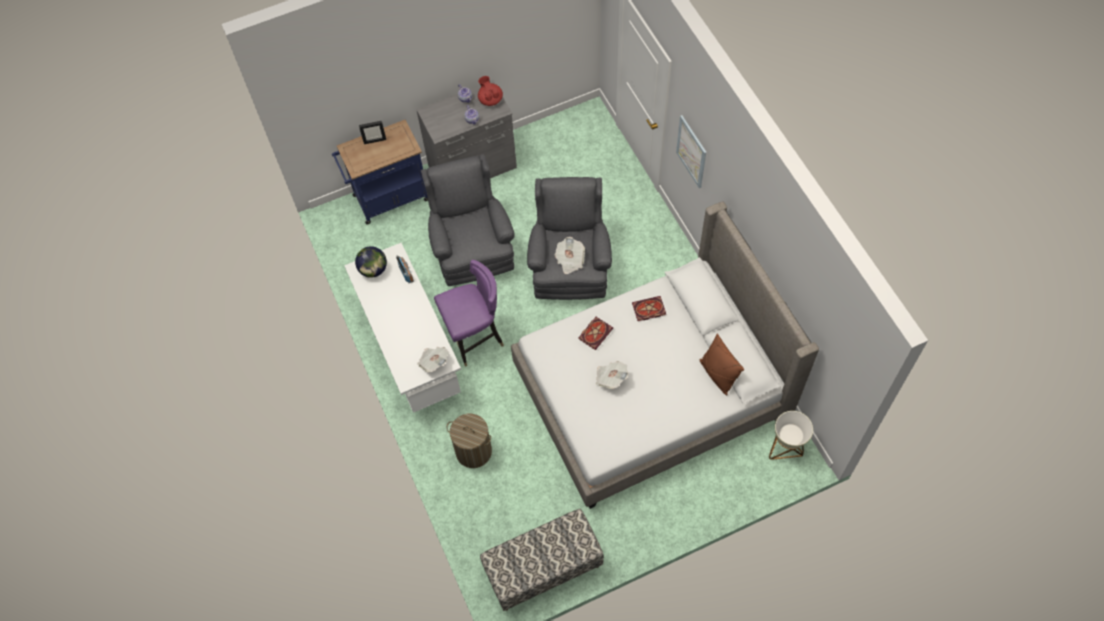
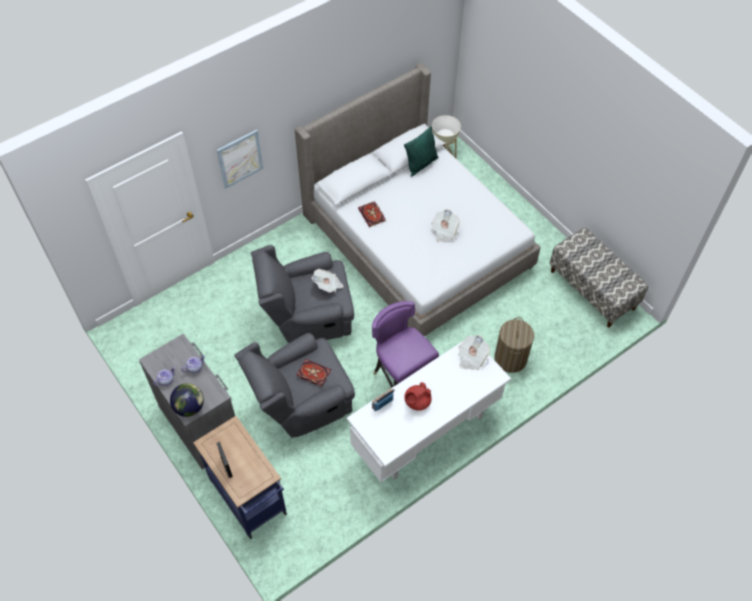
camera: 105 degrees left, 5 degrees down
globe [355,246,387,278] -> globe moved to [170,383,204,417]
red teapot [478,76,503,106] -> red teapot moved to [404,382,432,411]
book [579,317,613,350] -> book moved to [297,359,331,386]
brown pillow [700,333,744,395] -> green pillow [404,126,438,177]

